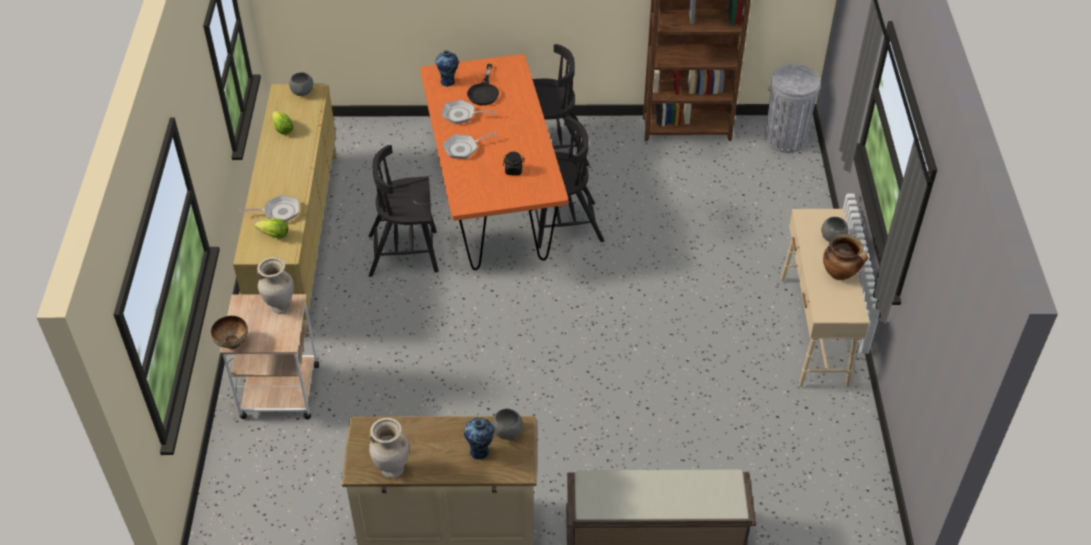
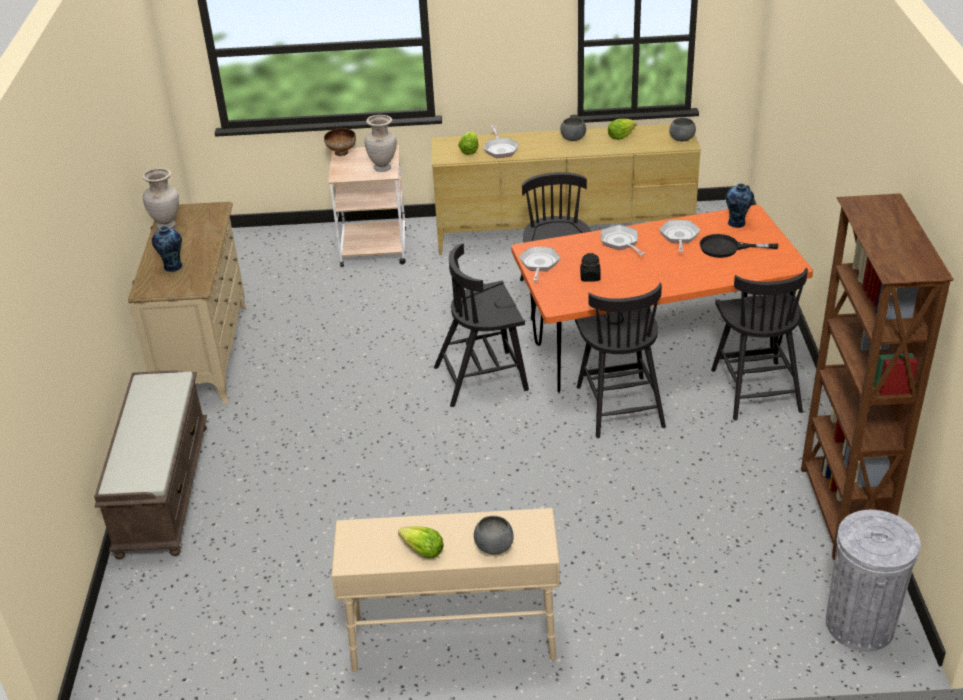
camera: 90 degrees right, 10 degrees down
grey bowl [492,409,523,440] -> grey bowl moved to [560,117,586,141]
cooking pot [823,233,868,280] -> lettuce [398,526,444,558]
none -> black chair [434,243,529,407]
none -> frying pan [519,247,561,281]

